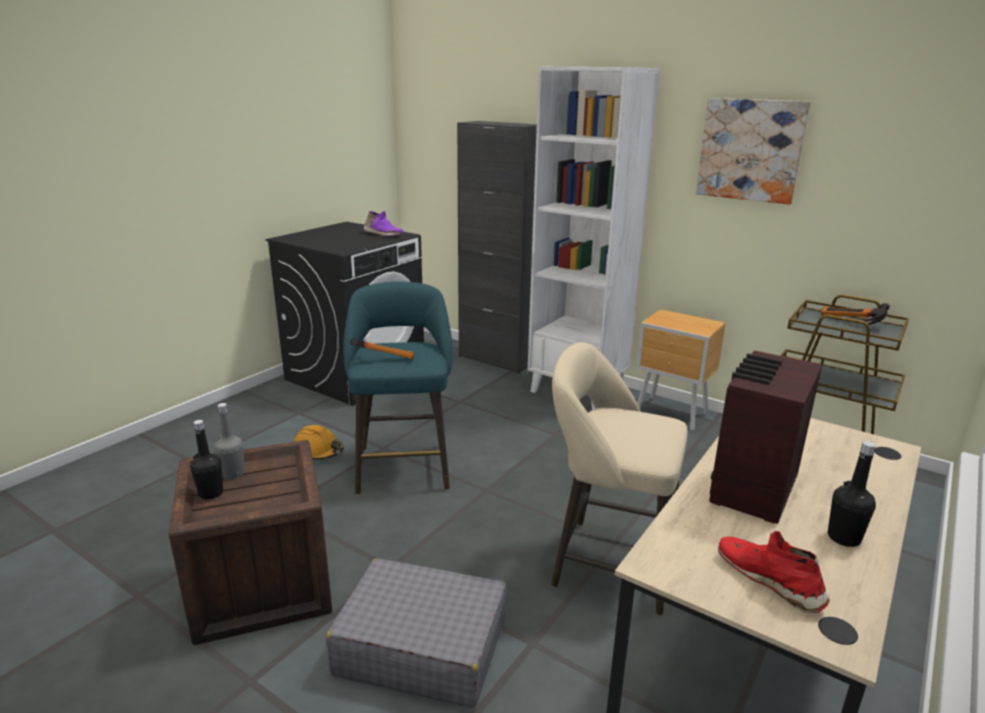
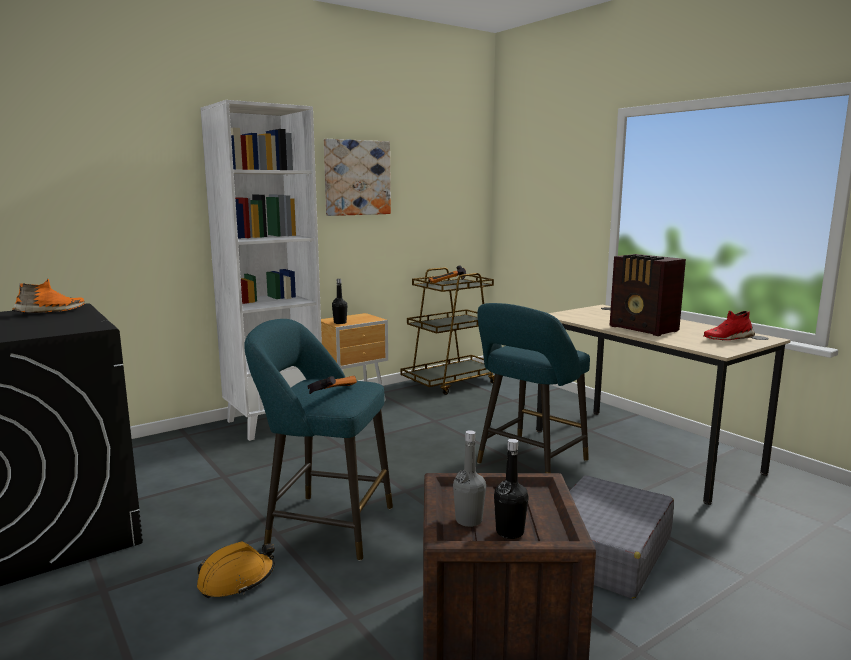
camera: 70 degrees left, 10 degrees down
purple shoe [363,211,403,236] -> orange shoe [12,279,85,313]
black cabinet [457,121,537,374] -> none
beige stool [551,342,688,616] -> turquoise stool [477,303,590,473]
black bottle [828,441,876,547] -> black bottle moved to [332,279,347,324]

